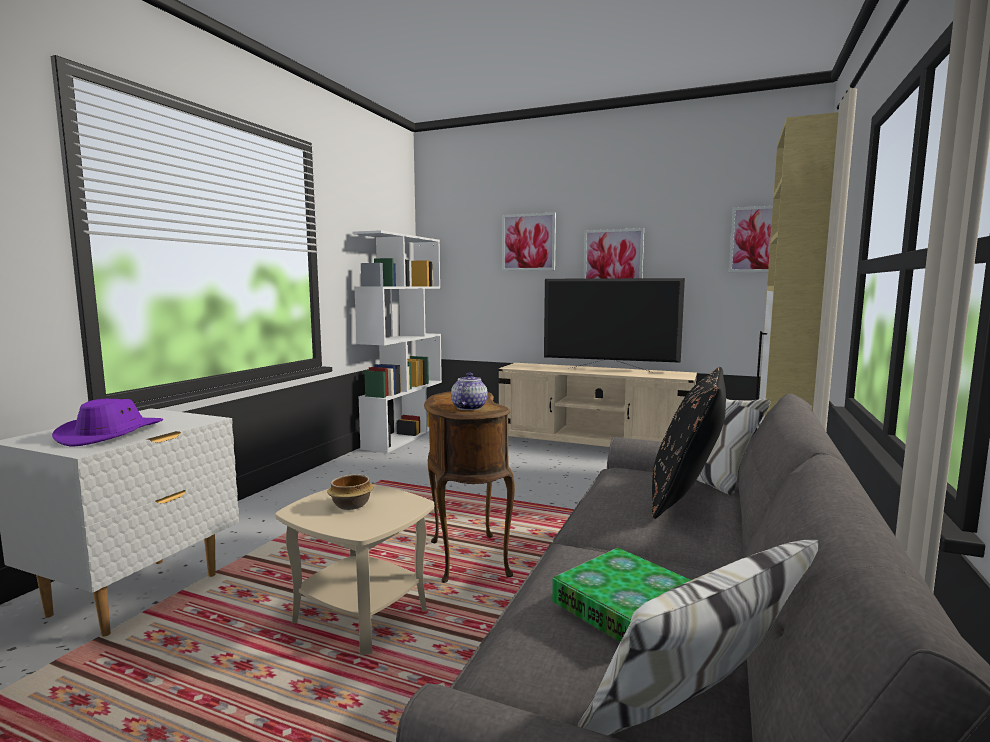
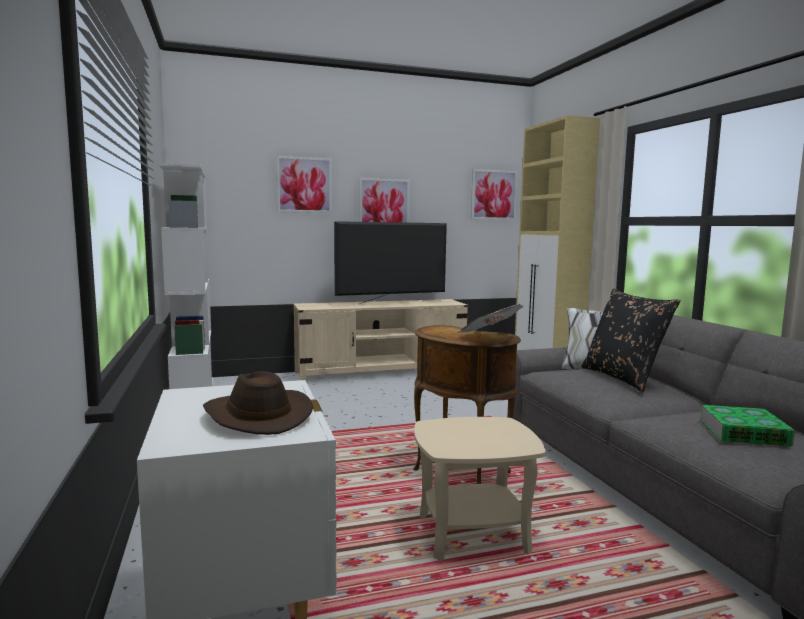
camera: 40 degrees left, 0 degrees up
purple hat [52,399,163,447] -> brown hat [203,371,314,435]
bowl [327,474,374,510] -> none
teapot [451,372,488,410] -> newspaper [457,304,523,333]

